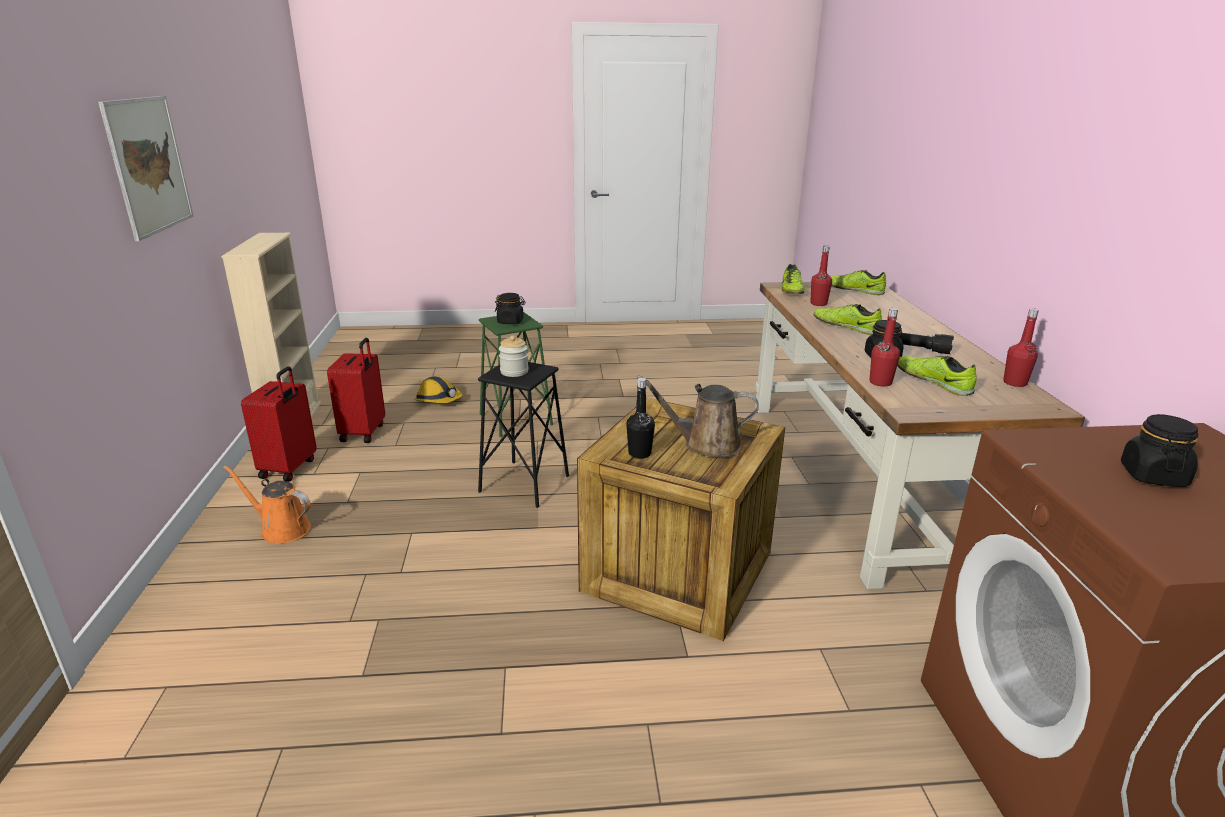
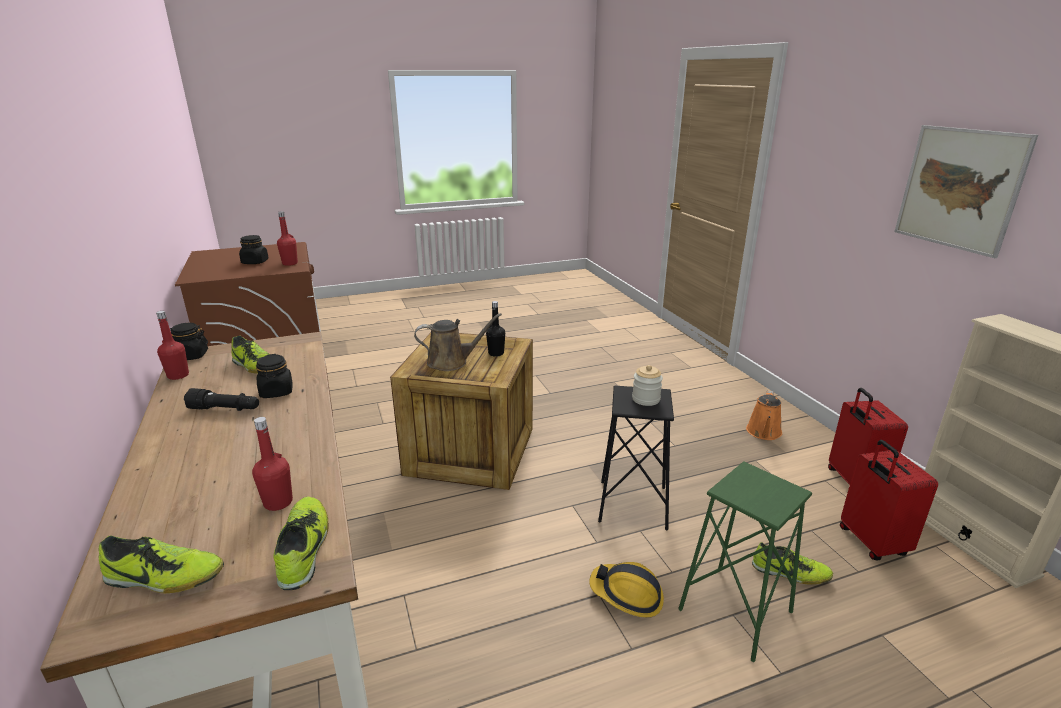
camera: 165 degrees right, 0 degrees up
orange watering can [223,465,311,544] -> orange watering can turned 105 degrees clockwise [746,391,782,440]
hard hat [414,376,462,403] -> hard hat moved to [589,562,664,618]
black jar [495,293,526,324] -> black jar moved to [170,323,208,360]
shoe [813,304,882,335] -> shoe moved to [752,542,833,585]
red bottle [870,308,900,387] -> red bottle moved to [277,211,298,266]

